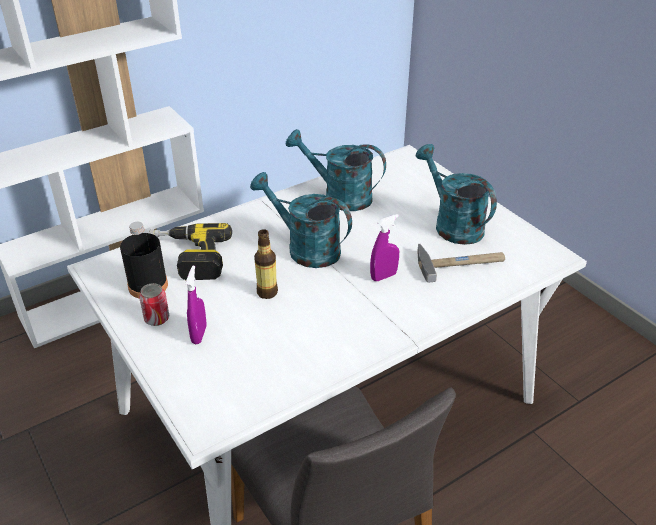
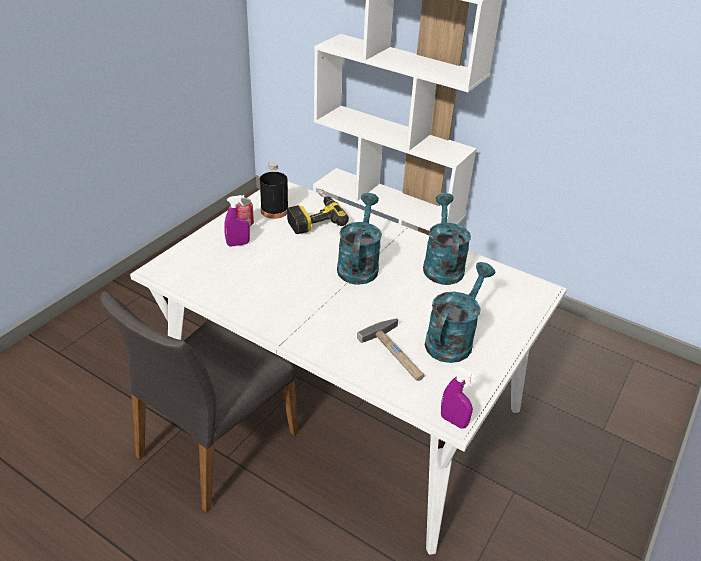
camera: 65 degrees right, 0 degrees up
bottle [254,229,278,299] -> none
purple spray bottle [370,214,399,281] -> purple spray bottle moved to [441,366,476,429]

